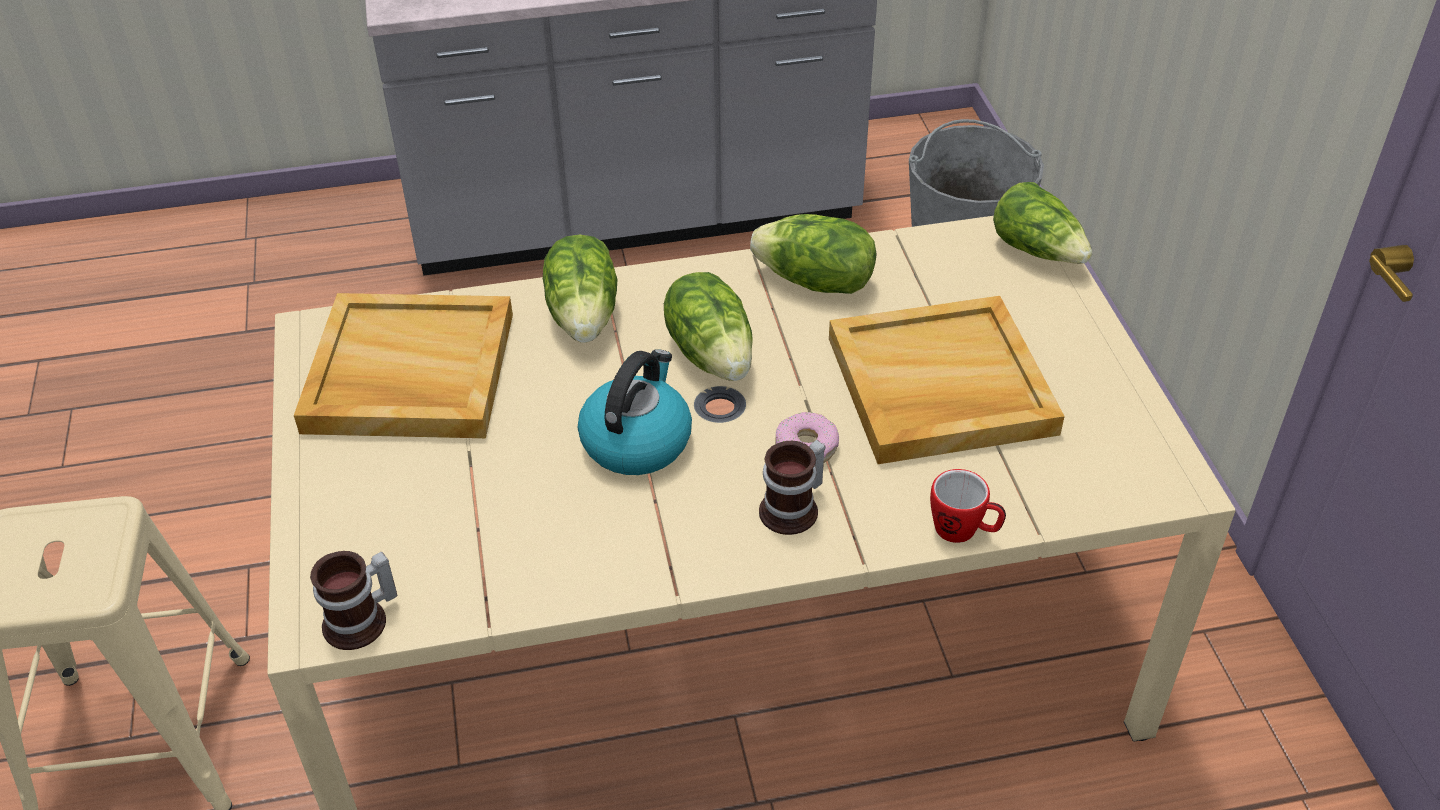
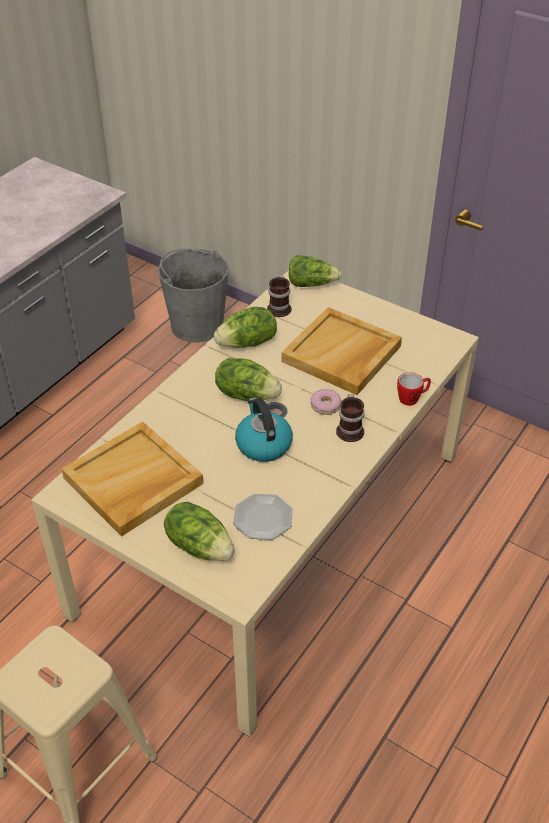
camera: 45 degrees left, 0 degrees up
mug [310,551,397,650] -> mug moved to [267,276,291,317]
lettuce [543,235,618,343] -> lettuce moved to [164,502,235,561]
none -> plate [233,494,293,540]

